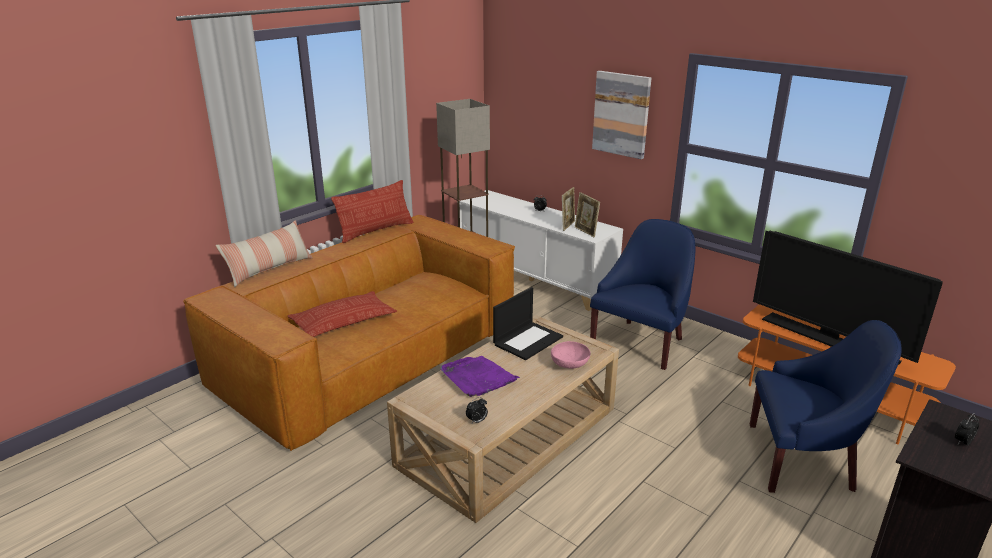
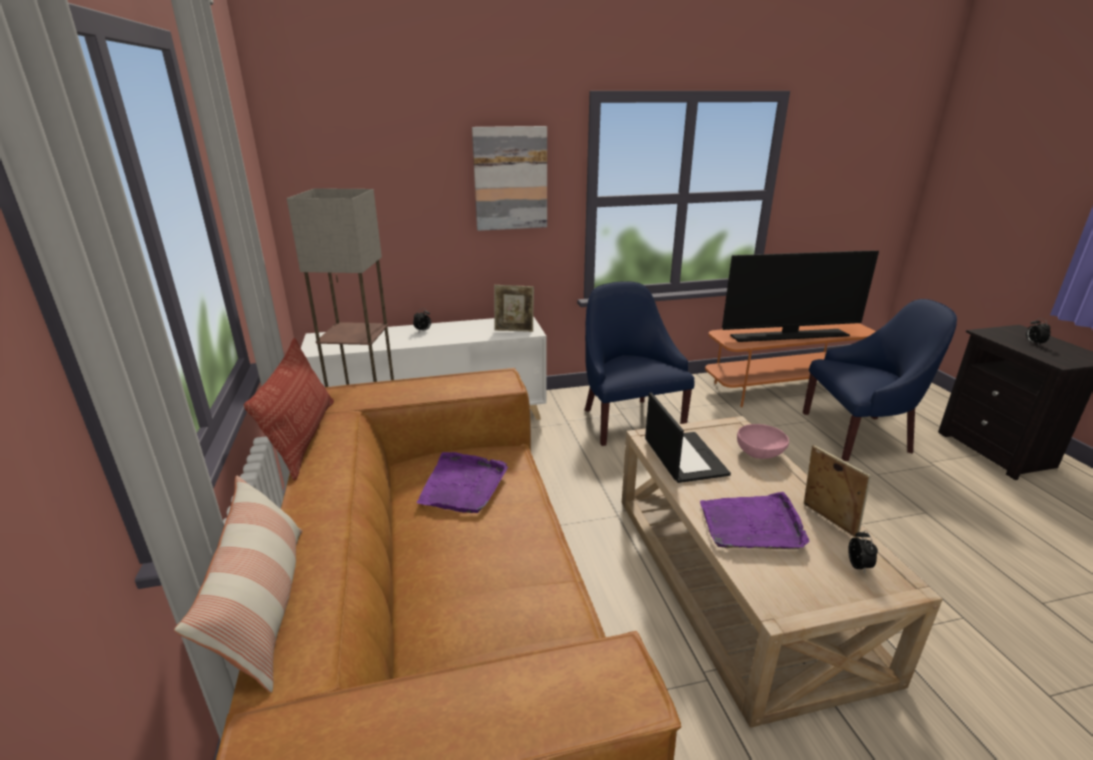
camera: 55 degrees left, 0 degrees up
pillow [288,291,397,337] -> none
picture frame [562,187,575,231] -> picture frame moved to [804,445,871,538]
blue armchair [750,320,902,493] -> blue armchair turned 45 degrees clockwise [803,299,957,461]
none -> purple tray [417,452,508,513]

